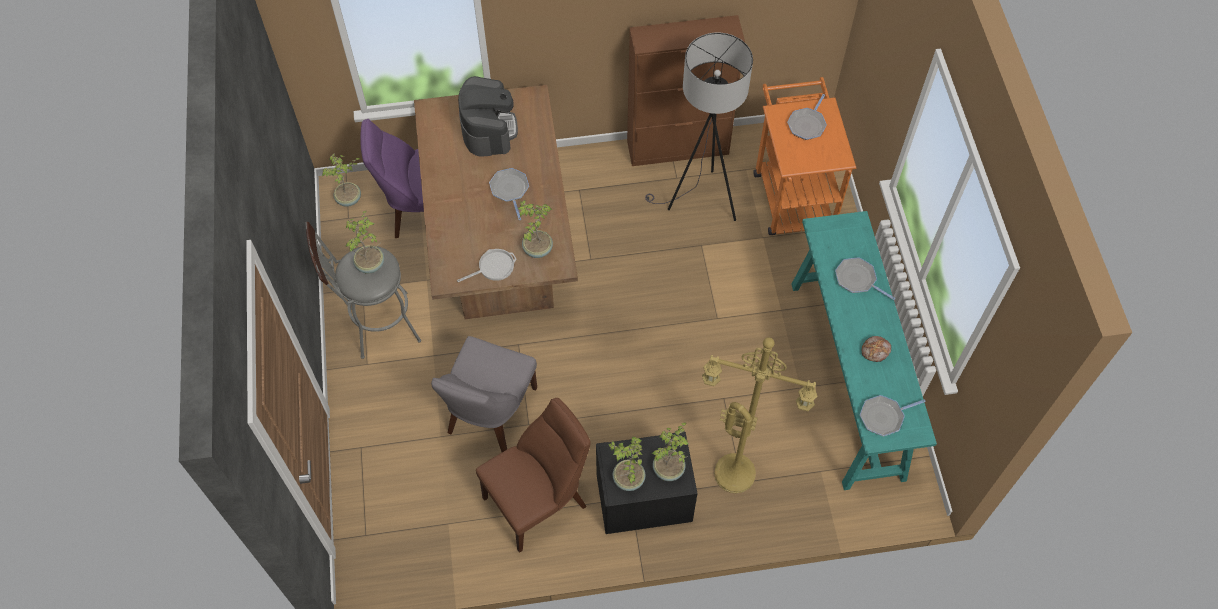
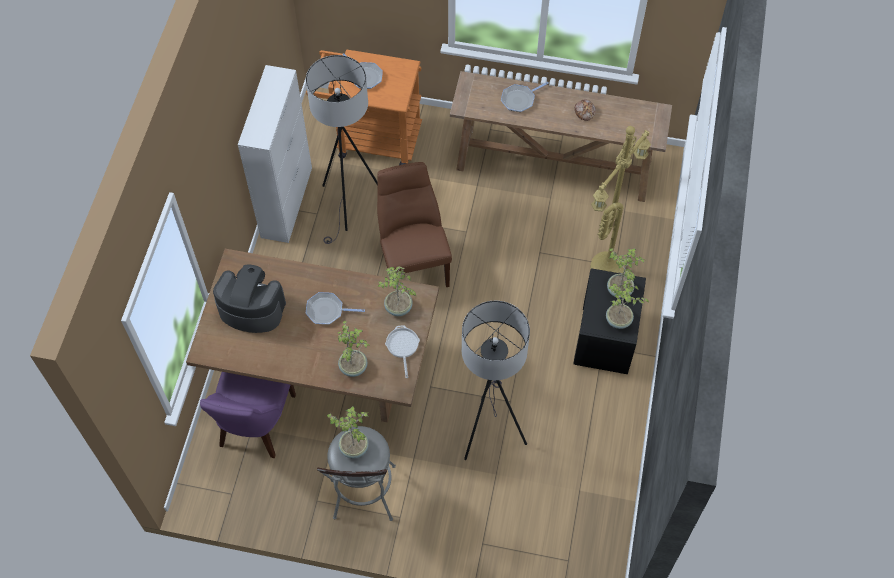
camera: 70 degrees left, 0 degrees up
potted plant [322,154,361,207] -> potted plant moved to [338,321,369,377]
grey chair [431,336,537,452] -> grey floor lamp [462,301,530,460]
brown chair [476,398,591,553] -> brown chair moved to [377,162,452,287]
brown cabinet [627,15,745,166] -> white cabinet [238,65,312,243]
turquoise console table [791,211,937,490] -> brown console table [450,71,672,202]
frying pan [860,395,926,436] -> none

